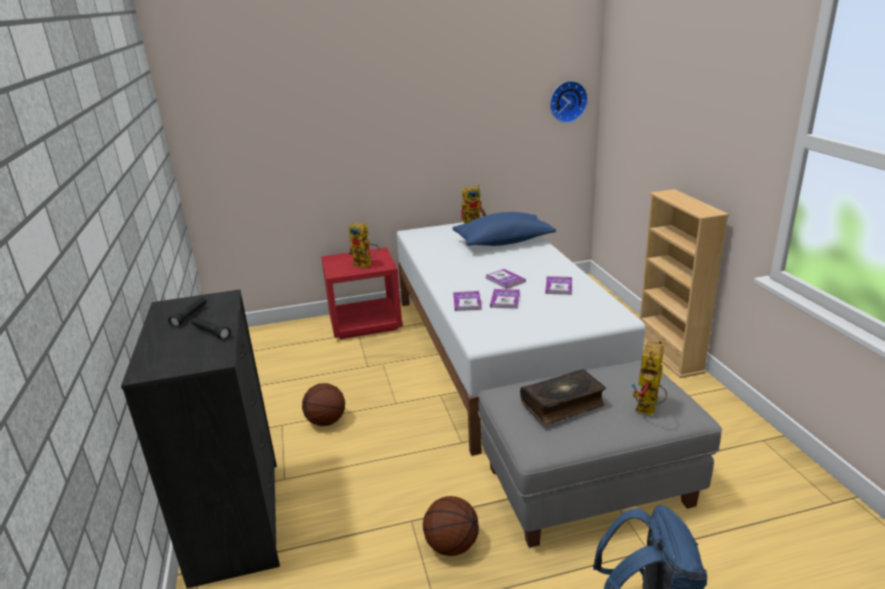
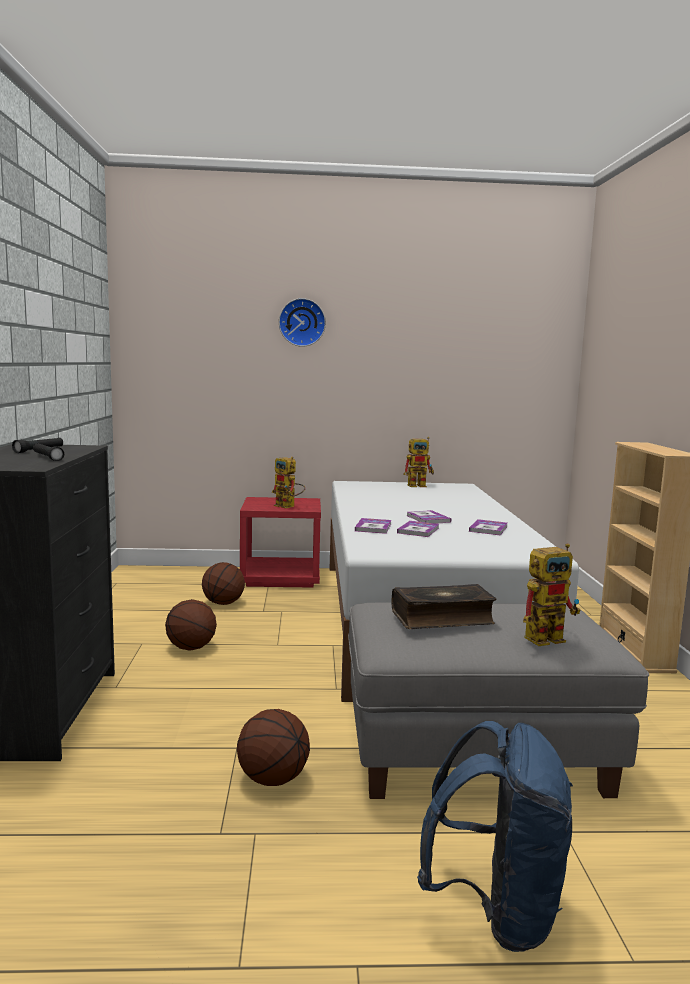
camera: 10 degrees right, 15 degrees down
blue pillow [452,212,556,246] -> none
wall clock [550,81,588,123] -> wall clock moved to [279,298,326,347]
toy robot [631,341,667,415] -> toy robot turned 150 degrees counterclockwise [523,544,581,646]
none -> basketball [202,562,245,605]

